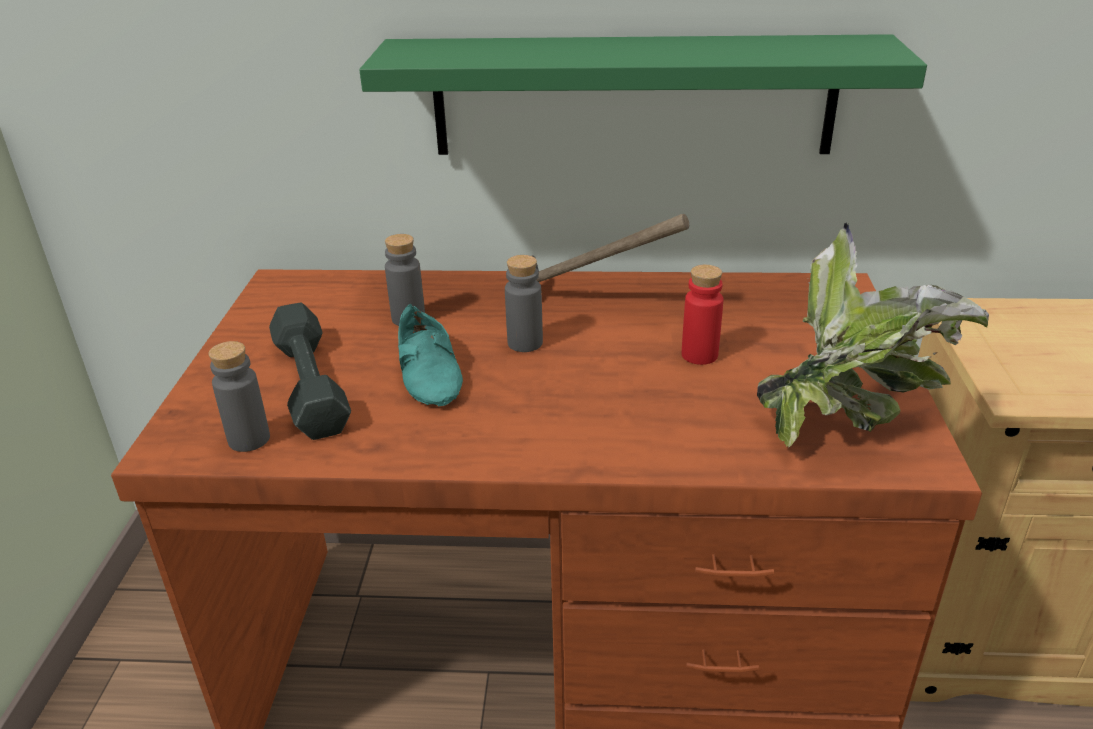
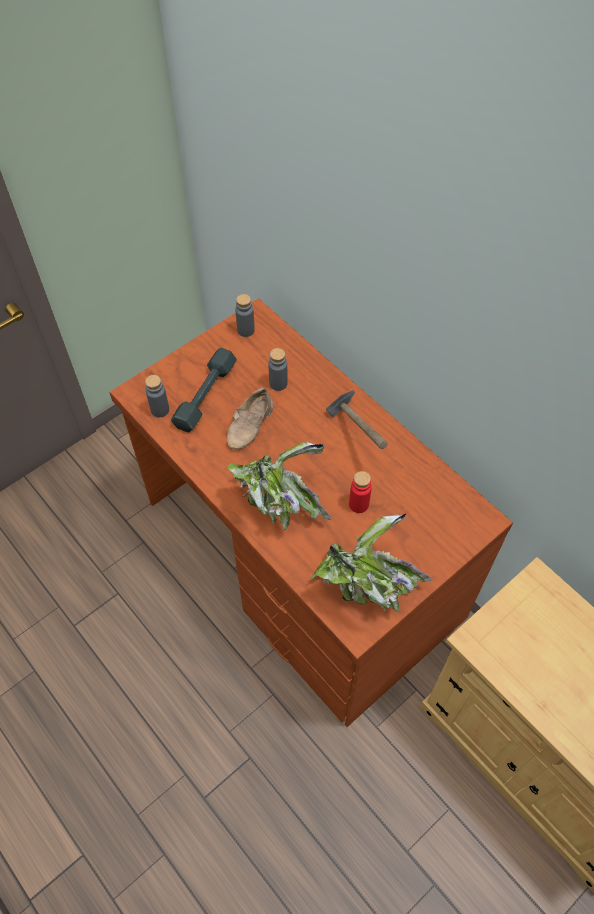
camera: 45 degrees right, 25 degrees up
green shelf [359,34,927,155] -> none
turquoise shoe [398,304,463,406] -> beige shoe [227,387,273,450]
grey bottle [505,255,543,352] -> grey bottle moved to [235,294,255,337]
none -> potted plant [227,442,332,530]

